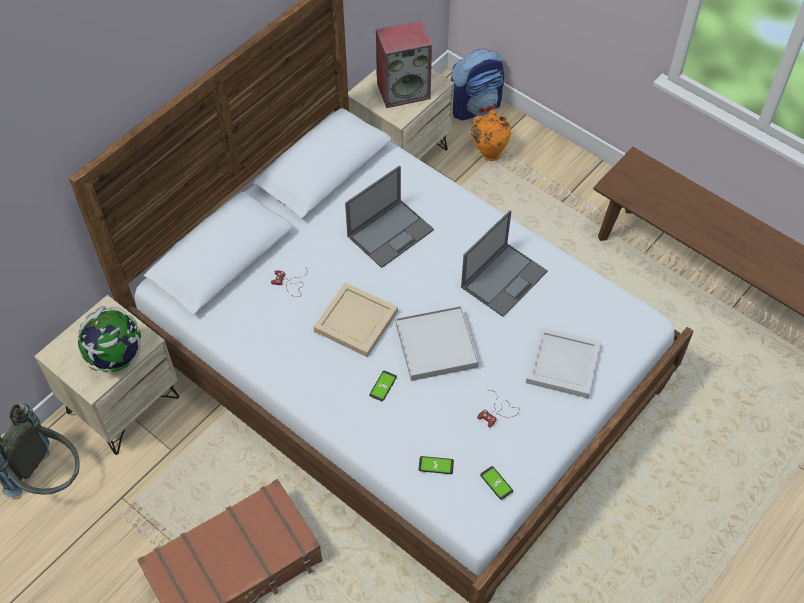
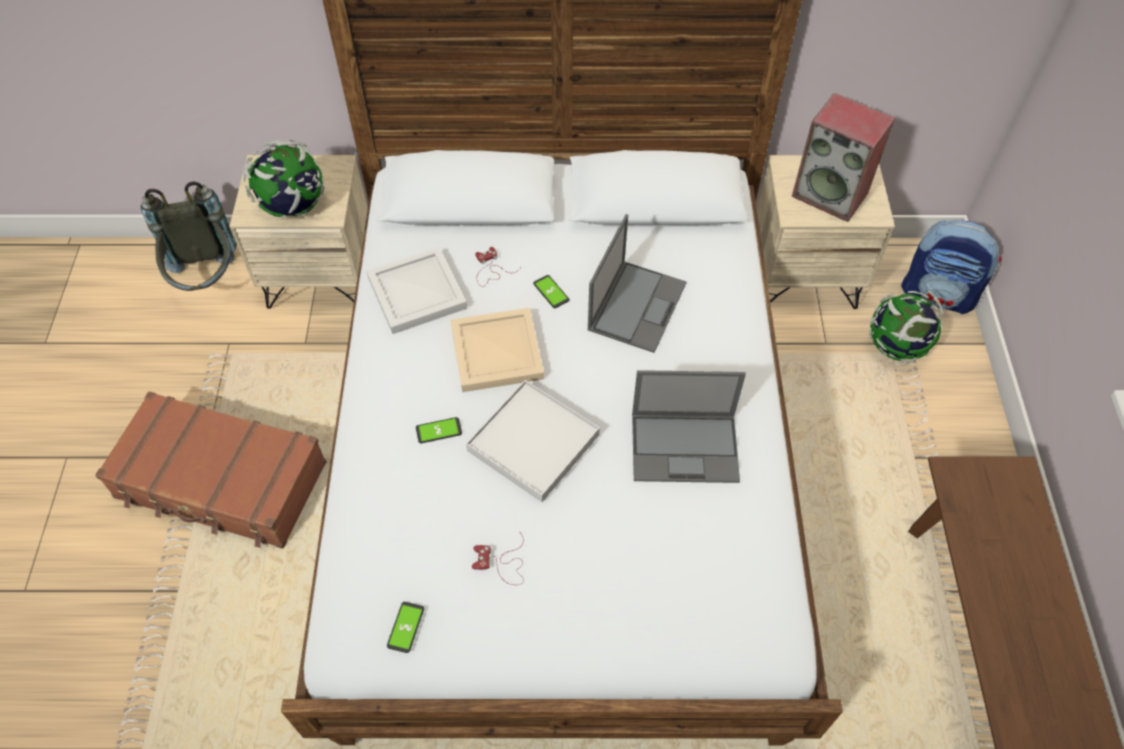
camera: 50 degrees right, 0 degrees up
laptop [345,166,434,268] -> laptop turned 75 degrees counterclockwise [588,214,687,353]
phone [419,456,454,474] -> phone moved to [533,275,570,308]
orange vase [471,109,511,161] -> globe [869,290,943,363]
white tray [526,327,601,398] -> white tray moved to [366,247,467,334]

